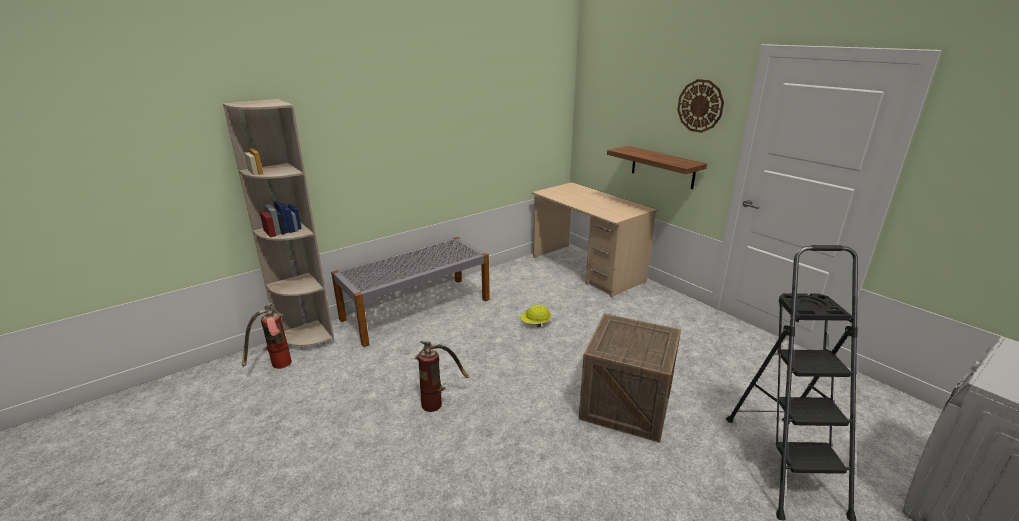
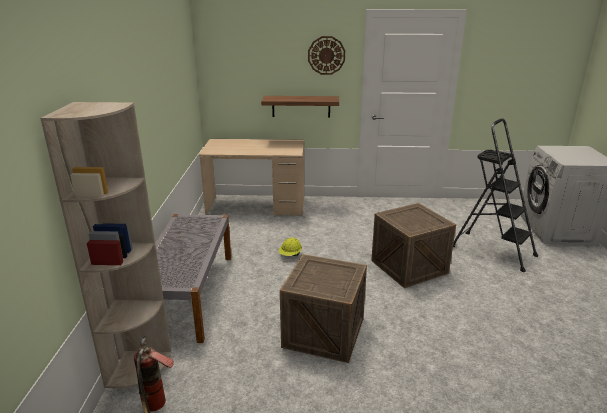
camera: 50 degrees left, 0 degrees up
fire extinguisher [415,341,469,412] -> crate [280,254,367,363]

